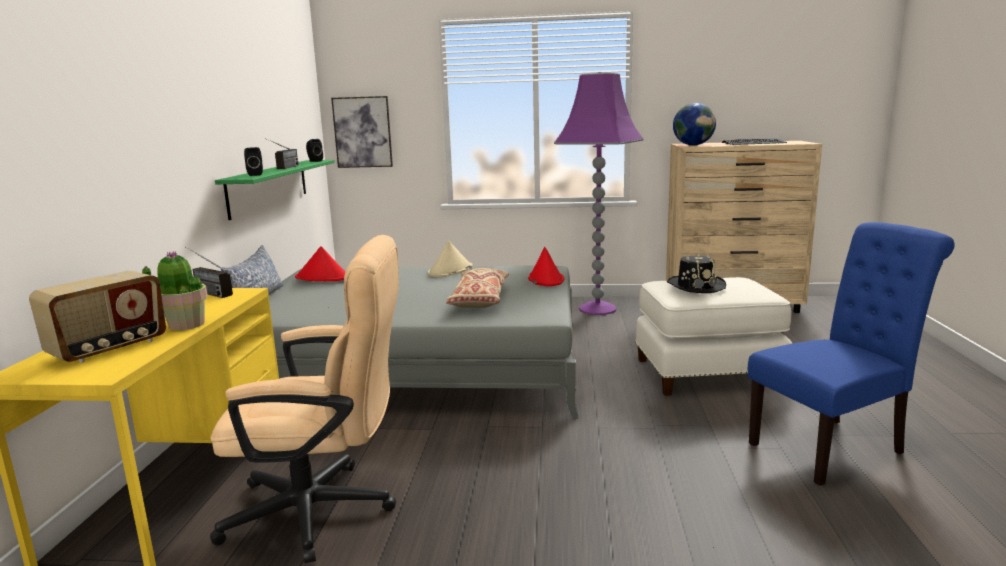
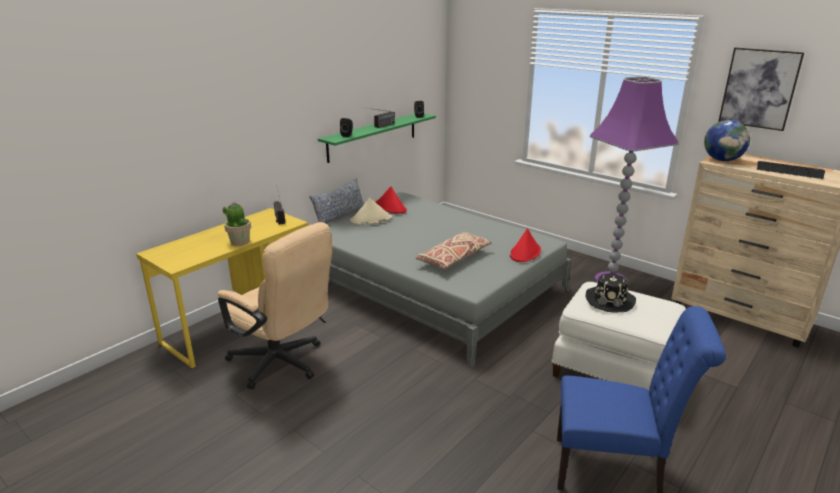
camera: 35 degrees right, 10 degrees up
radio [29,270,166,363] -> none
picture [331,96,393,168] -> picture moved to [718,48,804,131]
beige hat [428,241,473,277] -> beige hat moved to [350,198,392,225]

